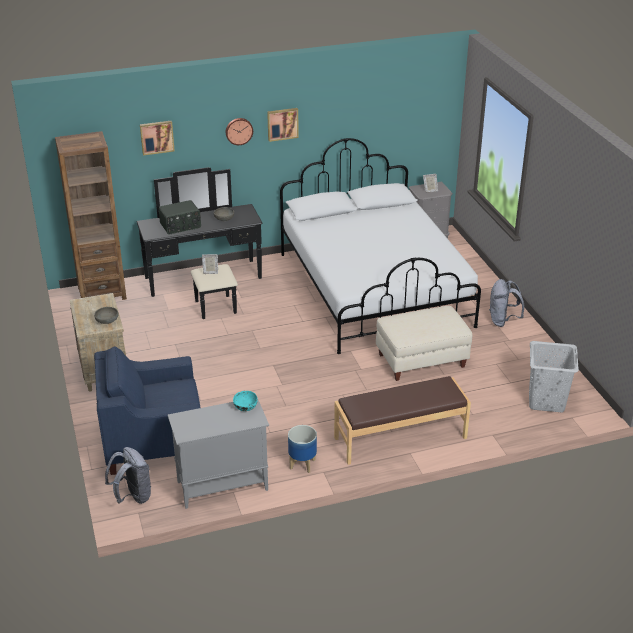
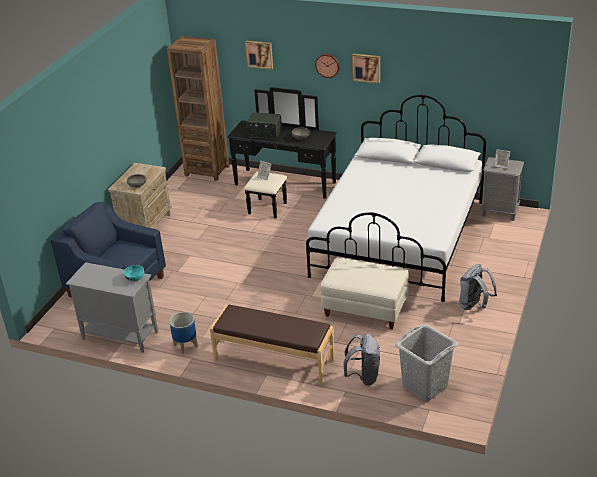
camera: 40 degrees right, 0 degrees up
grey backpack [105,447,151,504] -> grey backpack moved to [344,334,380,386]

